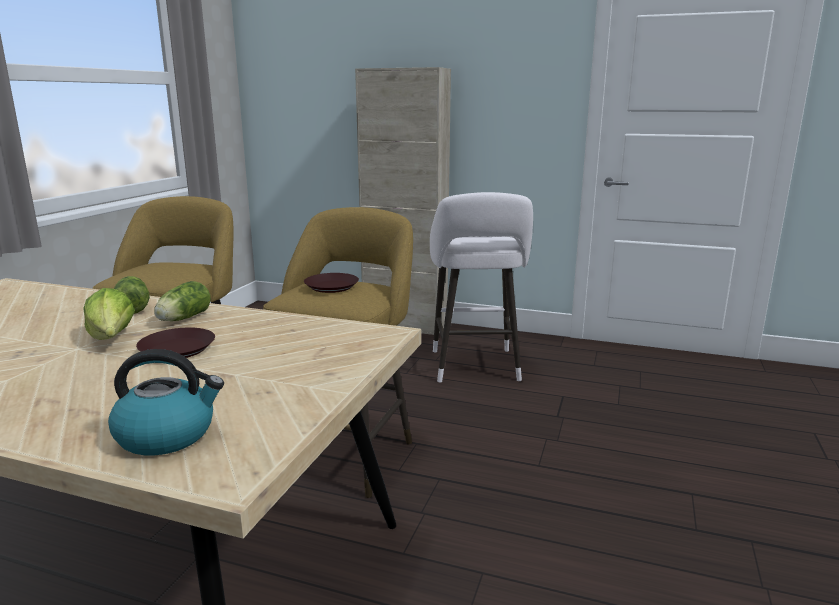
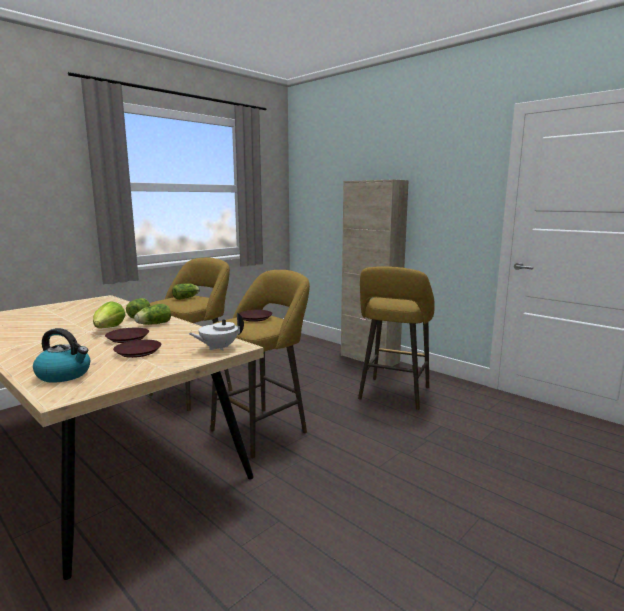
camera: 25 degrees right, 5 degrees down
white stool [430,192,533,382] -> yellow stool [358,266,435,410]
none -> brown plate [113,340,161,358]
none -> lettuce [172,284,200,300]
none -> white teapot [188,313,244,351]

